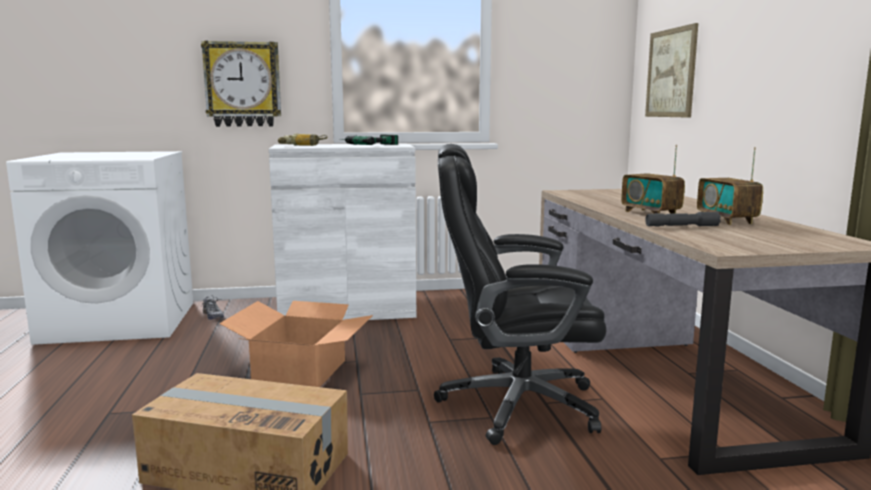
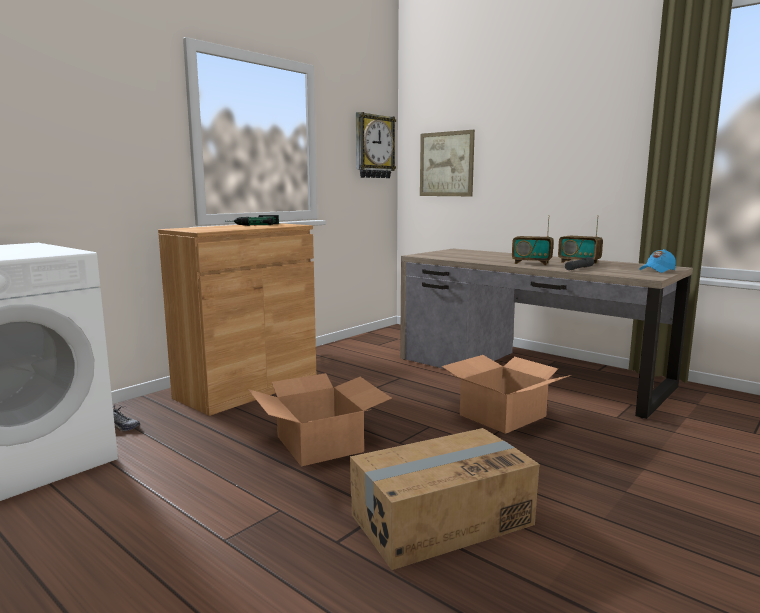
camera: 40 degrees left, 0 degrees up
wall clock [201,41,281,127] -> wall clock moved to [356,112,396,178]
white cabinet [269,144,416,320] -> brown cabinet [158,223,316,416]
power drill [278,134,328,146] -> none
black office chair [434,144,606,445] -> cardboard box [441,355,571,434]
none -> blue cap [639,249,676,273]

